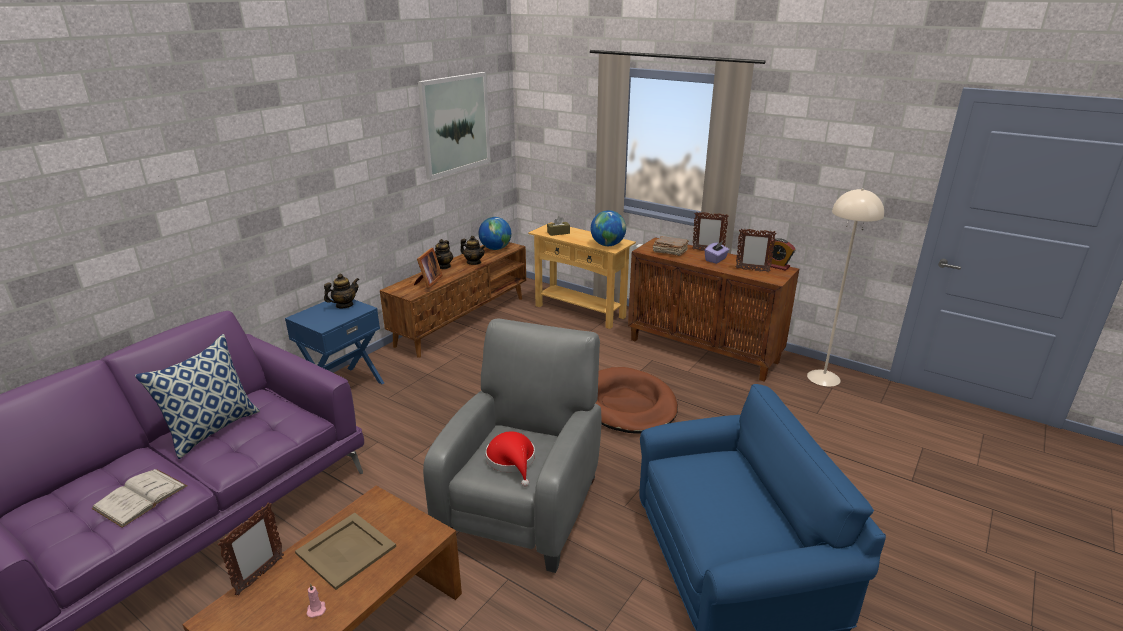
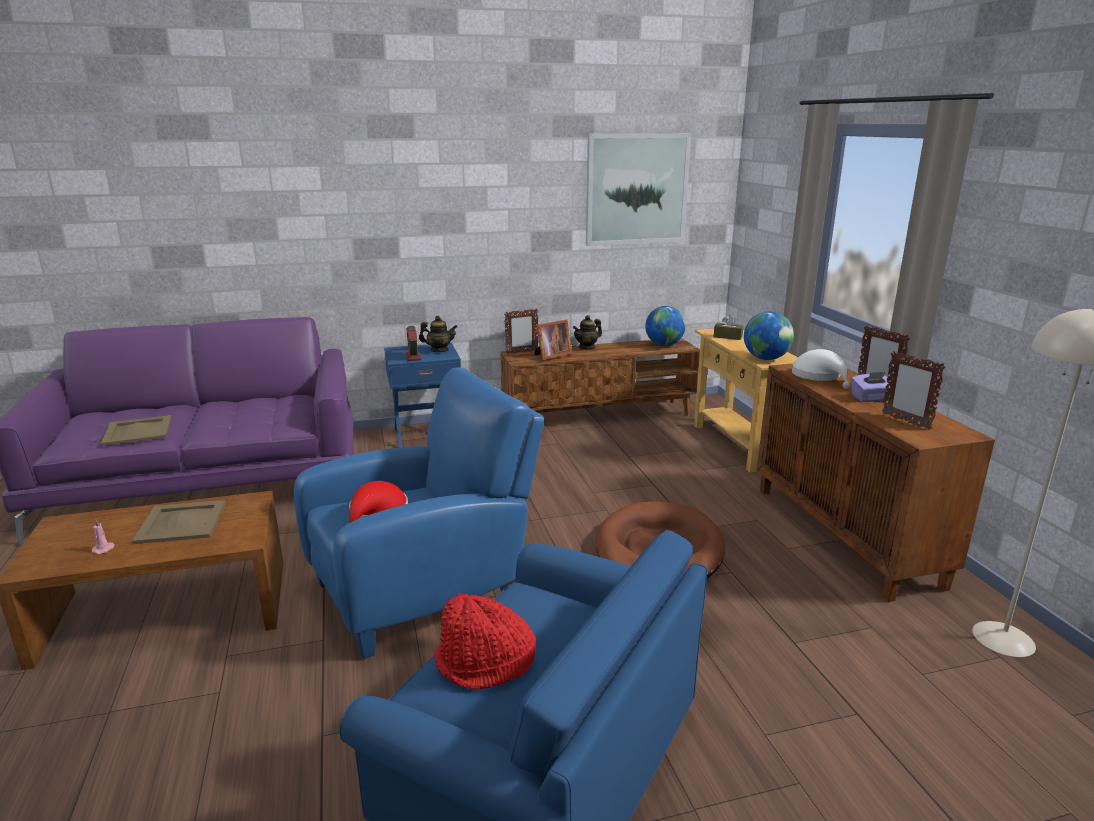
camera: 40 degrees right, 5 degrees down
white book [91,469,187,528] -> beige tray [101,415,172,446]
pillow [135,334,260,459] -> none
picture frame [218,502,284,596] -> picture frame moved to [504,308,538,354]
grey armchair [423,318,601,573] -> blue armchair [294,367,544,659]
teapot [460,236,486,265] -> none
brown book [653,236,689,256] -> white hat [792,349,850,389]
alarm clock [767,238,796,271] -> alarm clock moved to [405,326,421,361]
none -> red hat [434,594,536,689]

